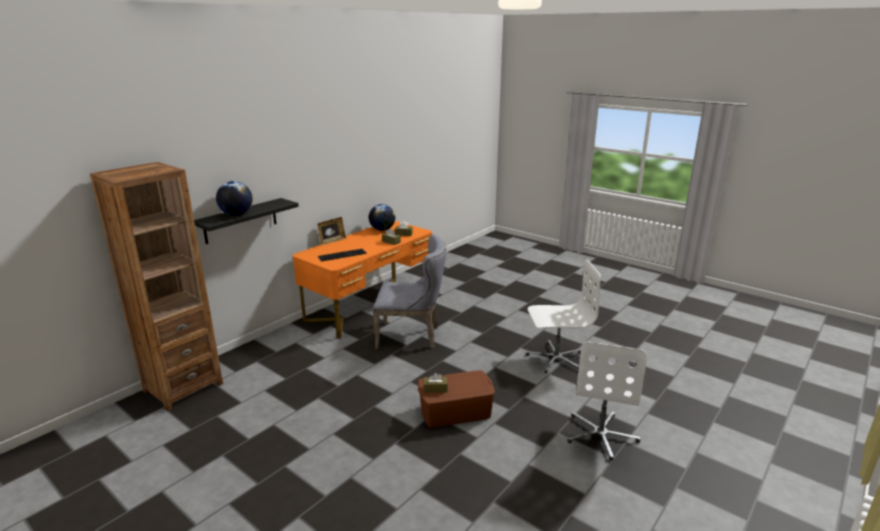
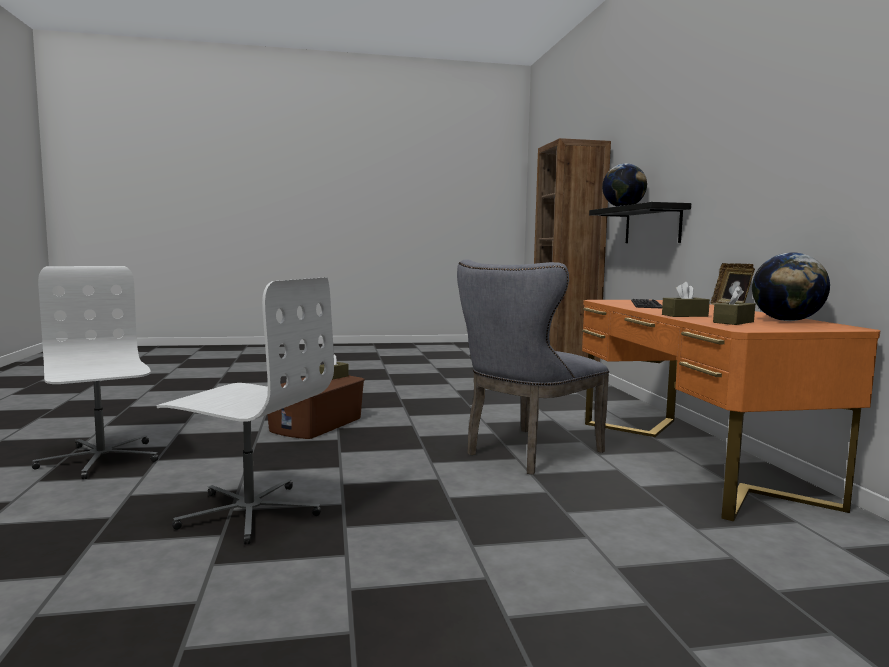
camera: 130 degrees right, 15 degrees down
white office chair [526,259,601,373] -> white office chair turned 105 degrees counterclockwise [156,277,334,545]

